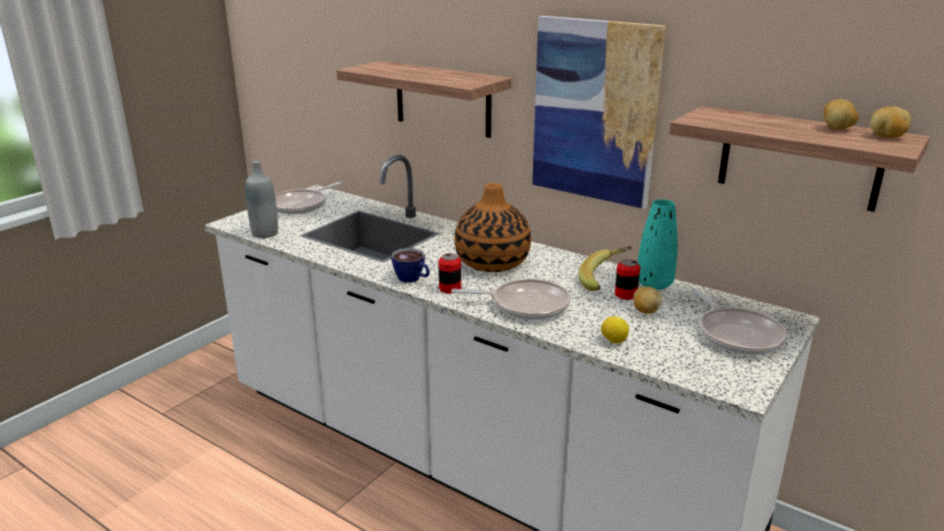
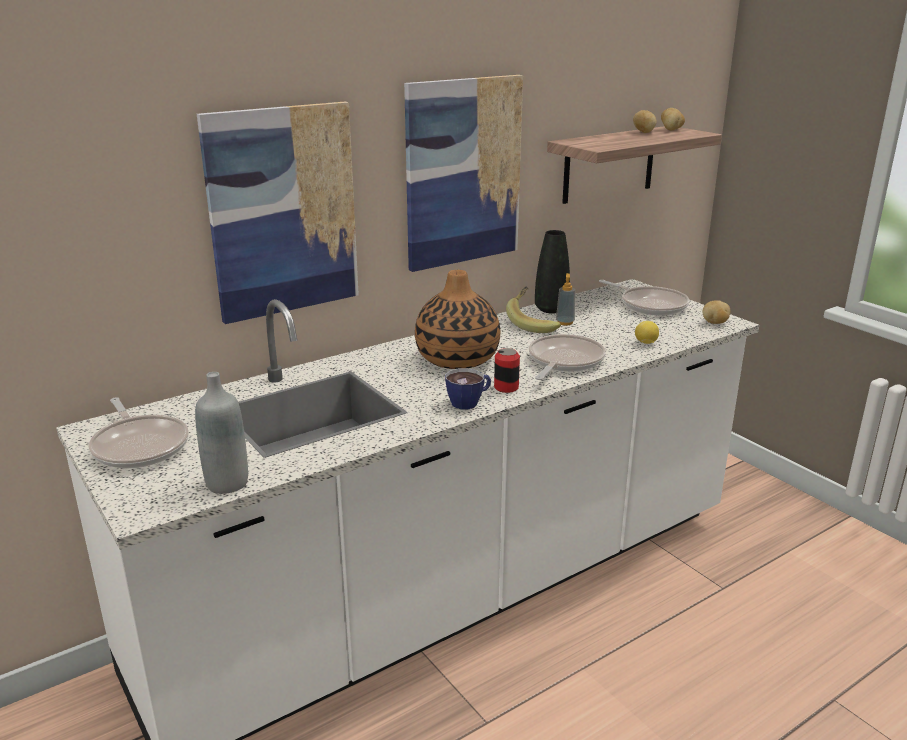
camera: 70 degrees left, 0 degrees up
shelf [337,61,512,138] -> picture [197,102,359,324]
can [615,259,640,300] -> soap dispenser [556,273,575,325]
potato [633,286,662,314] -> potato moved to [703,301,730,324]
turquoise vase [638,199,677,290] -> black vase [535,230,570,313]
frying pan [690,288,787,355] -> frying pan turned 45 degrees clockwise [599,280,689,316]

